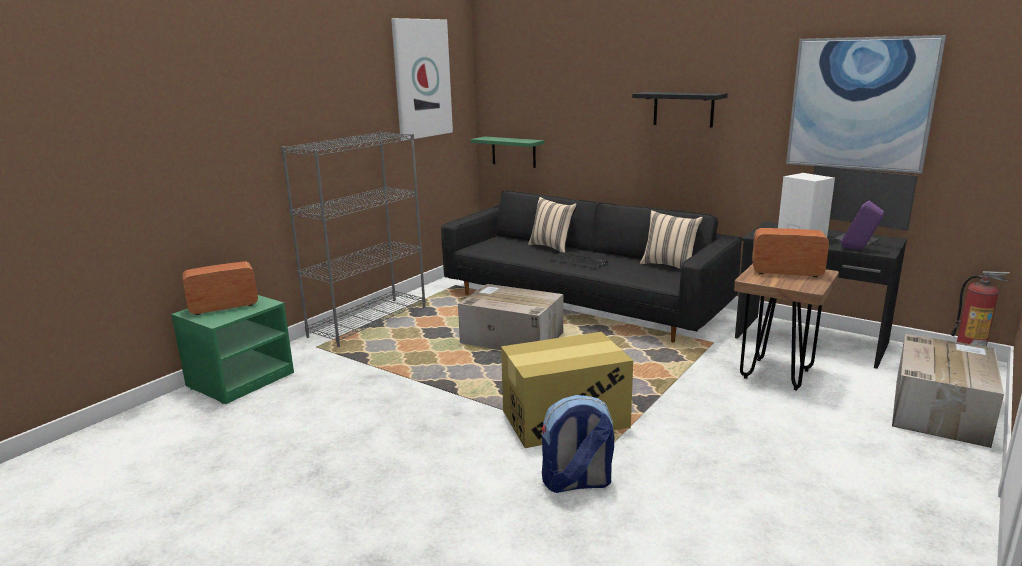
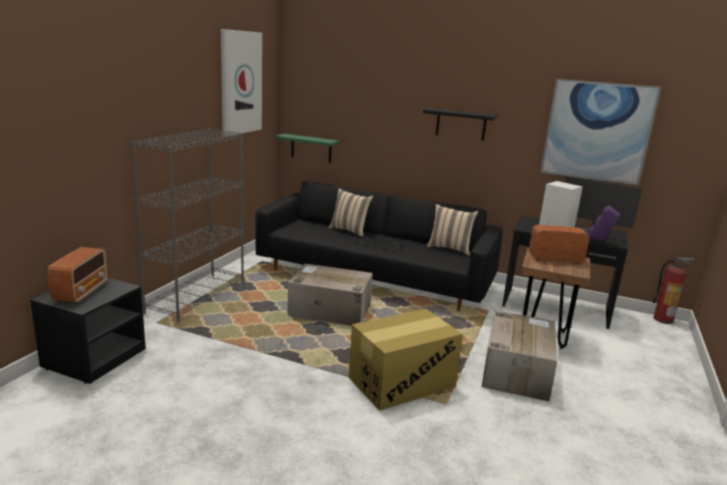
camera: 15 degrees left, 0 degrees up
green nightstand [171,295,294,404] -> black nightstand [30,278,146,384]
radio [182,261,258,315] -> radio turned 135 degrees clockwise [48,247,107,304]
backpack [541,395,614,493] -> none
cardboard box [892,334,1004,448] -> cardboard box moved to [482,310,557,401]

